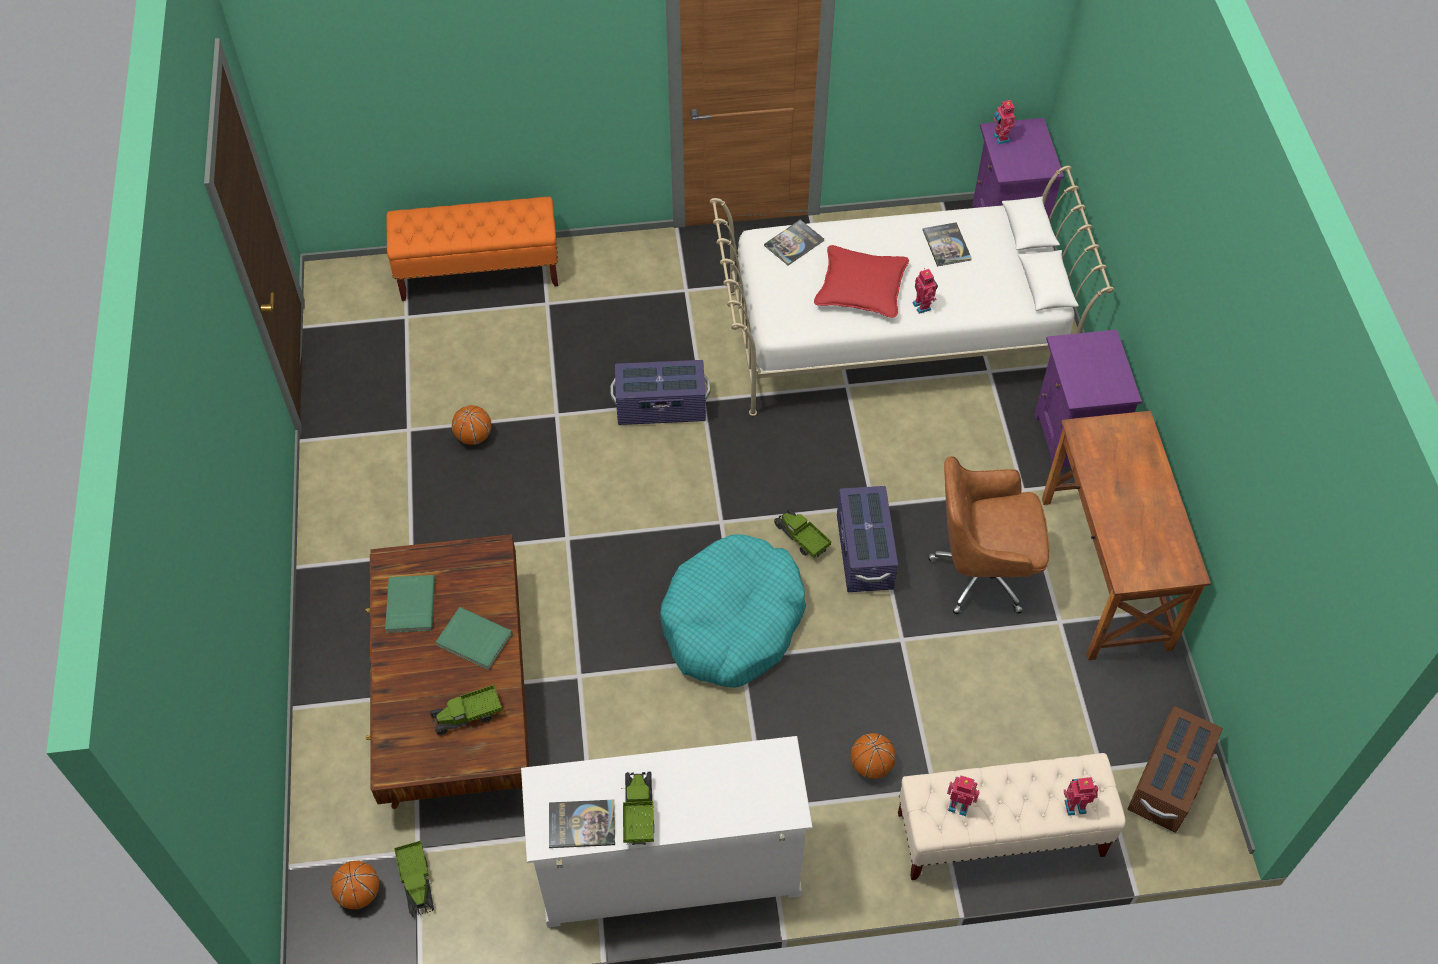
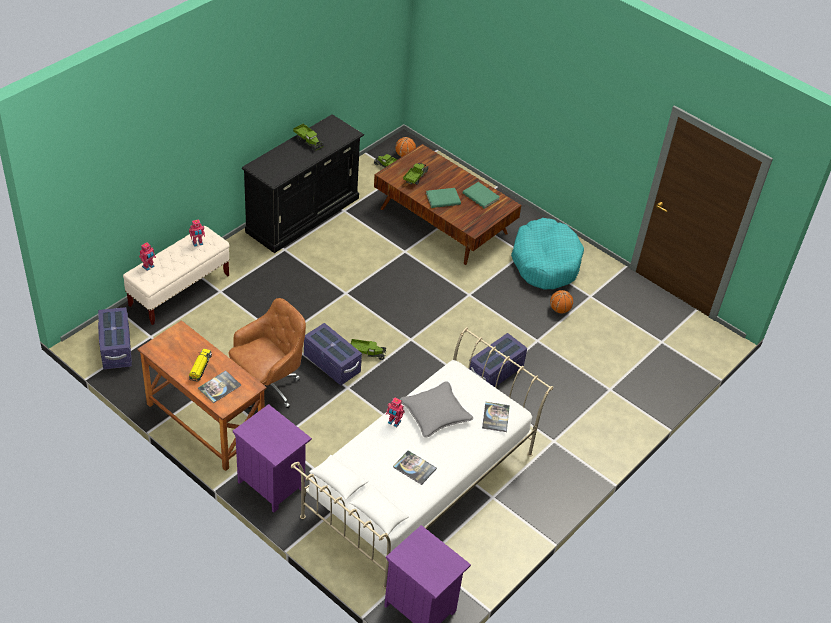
camera: 135 degrees right, 10 degrees down
orange bench [386,197,558,301] -> none
white cabinet [521,736,813,928] -> black cabinet [242,114,364,253]
book [549,799,615,848] -> book moved to [198,370,241,403]
turquoise dog bed [660,534,806,688] -> turquoise dog bed moved to [511,218,584,290]
red pillow [814,245,909,318] -> grey pillow [400,381,473,438]
basketball [851,733,896,779] -> none
toy robot [993,99,1015,144] -> none
brown storage box [1128,706,1223,833] -> purple storage box [98,307,132,369]
none -> toy truck [189,349,212,382]

